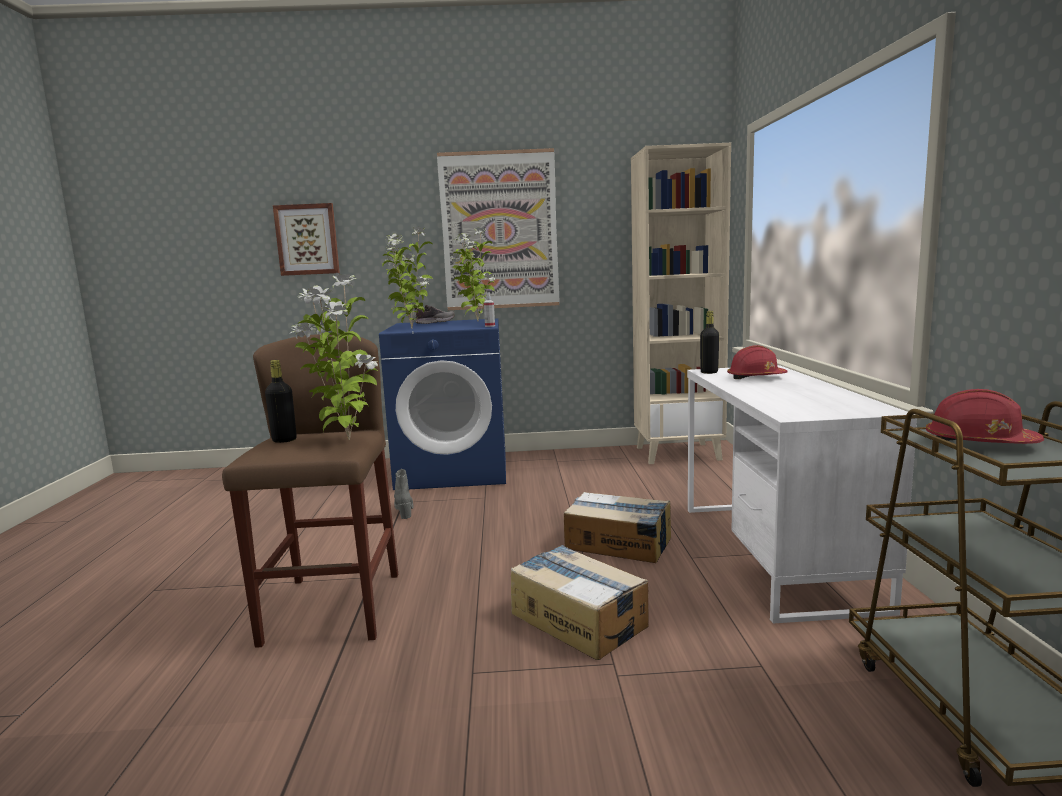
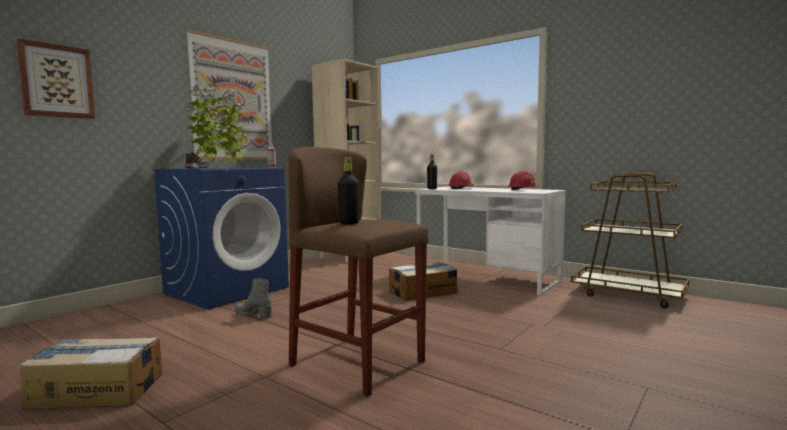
camera: 50 degrees left, 5 degrees down
potted plant [290,273,378,440] -> none
cardboard box [511,545,649,660] -> cardboard box moved to [20,337,162,409]
red hard hat [926,389,1044,444] -> red hard hat moved to [508,171,540,190]

